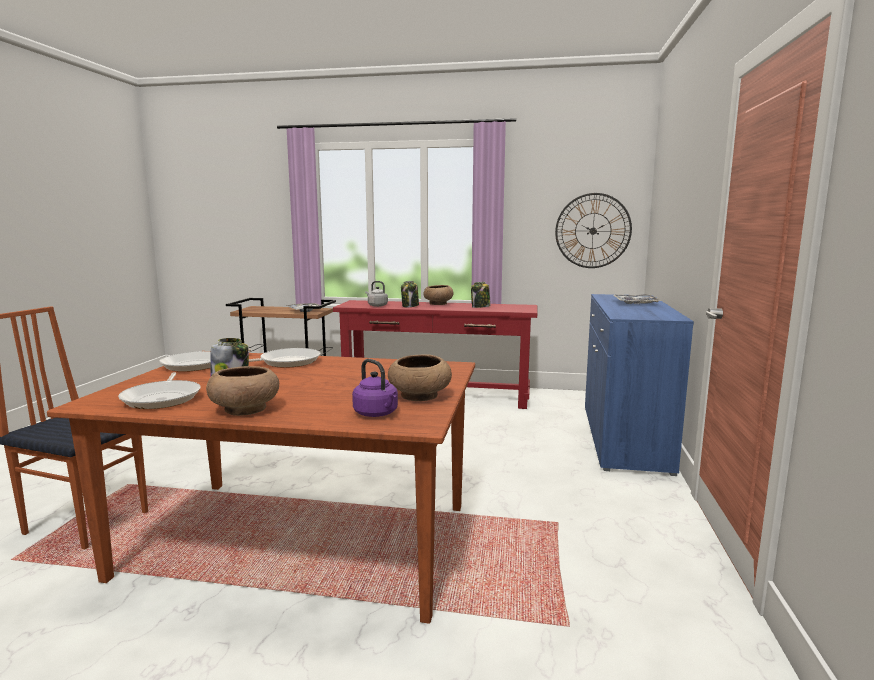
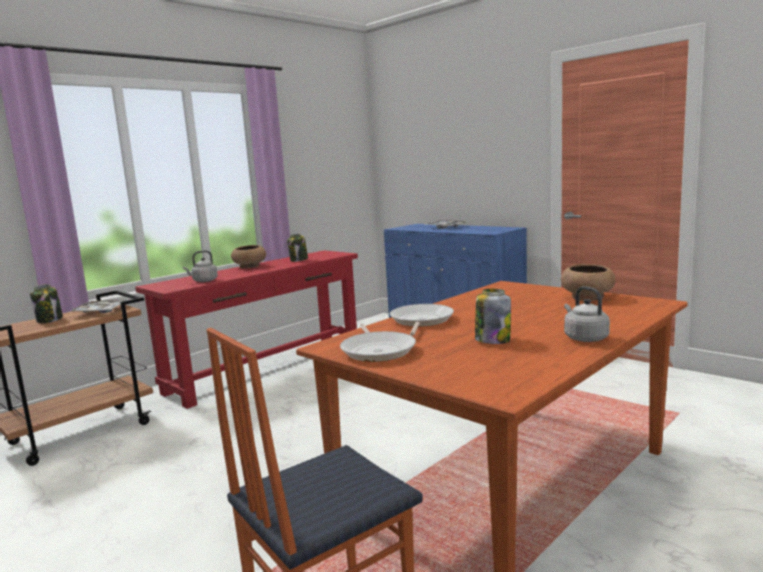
camera: 55 degrees left, 0 degrees up
frying pan [118,372,201,409] -> none
brown bowl [206,366,279,416] -> grey kettle [564,286,610,342]
purple kettle [352,359,398,417] -> none
jar [401,281,419,307] -> jar moved to [30,284,63,323]
wall clock [555,193,632,268] -> none

